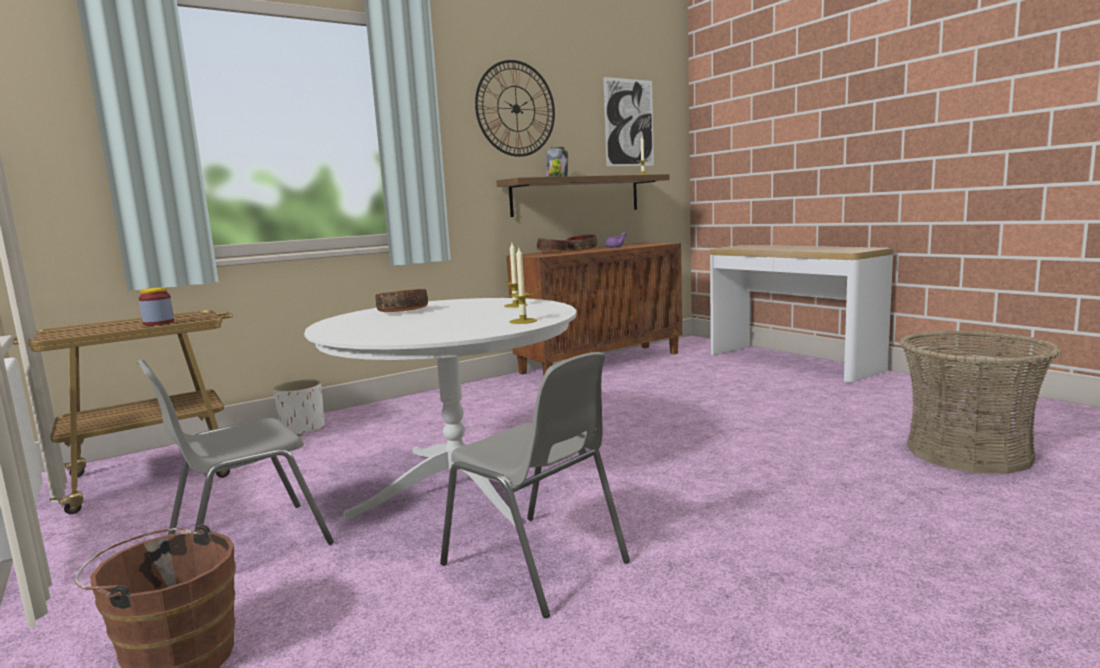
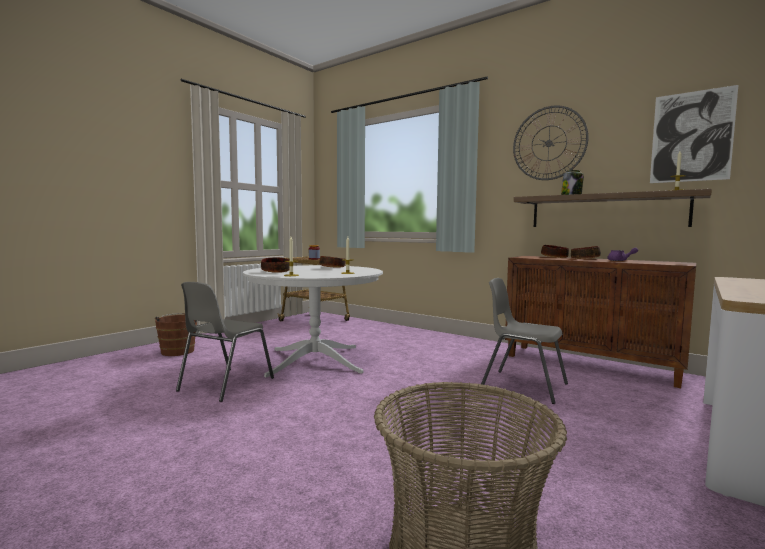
camera: 70 degrees right, 5 degrees down
grey chair [137,359,334,545] -> grey chair moved to [481,278,568,404]
white planter [273,379,324,436] -> none
none -> bowl [261,257,290,273]

